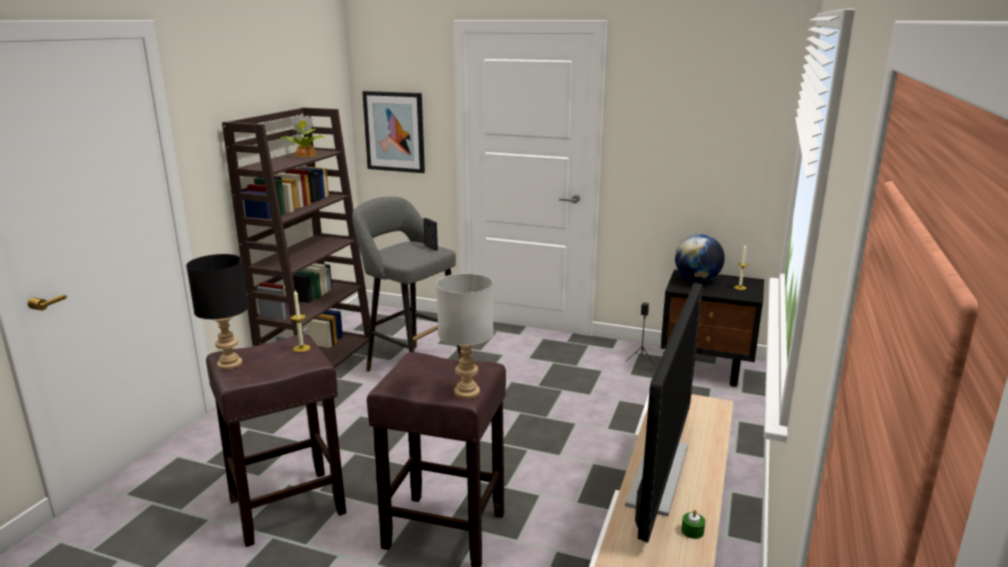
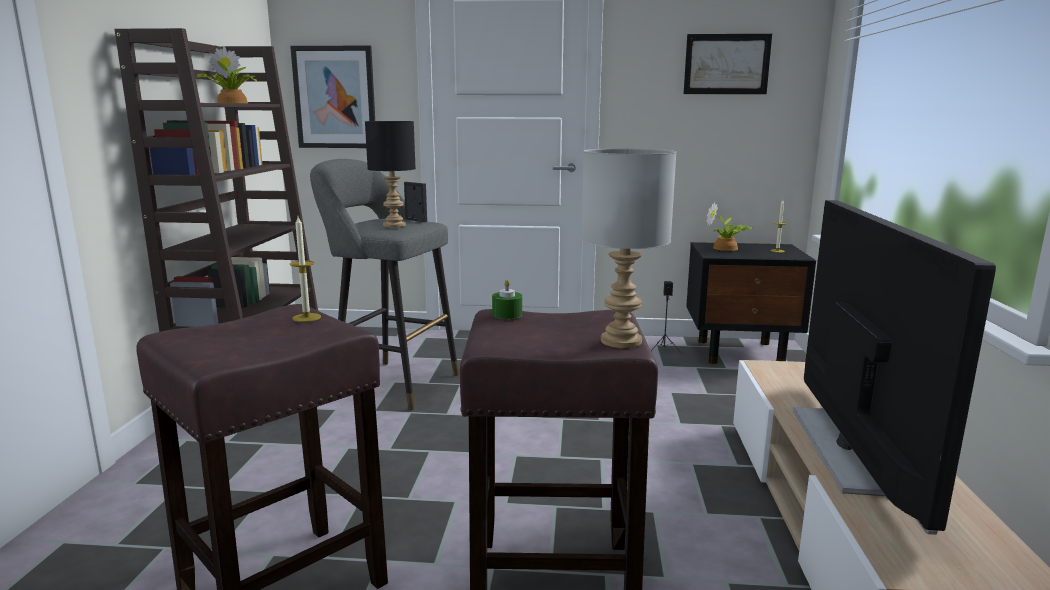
camera: 15 degrees left, 5 degrees down
black table lamp [186,254,248,370] -> black table lamp moved to [365,121,416,227]
globe [675,234,725,282] -> potted plant [706,202,752,251]
green candle [681,510,705,539] -> green candle moved to [492,279,522,319]
none -> picture [684,34,772,94]

